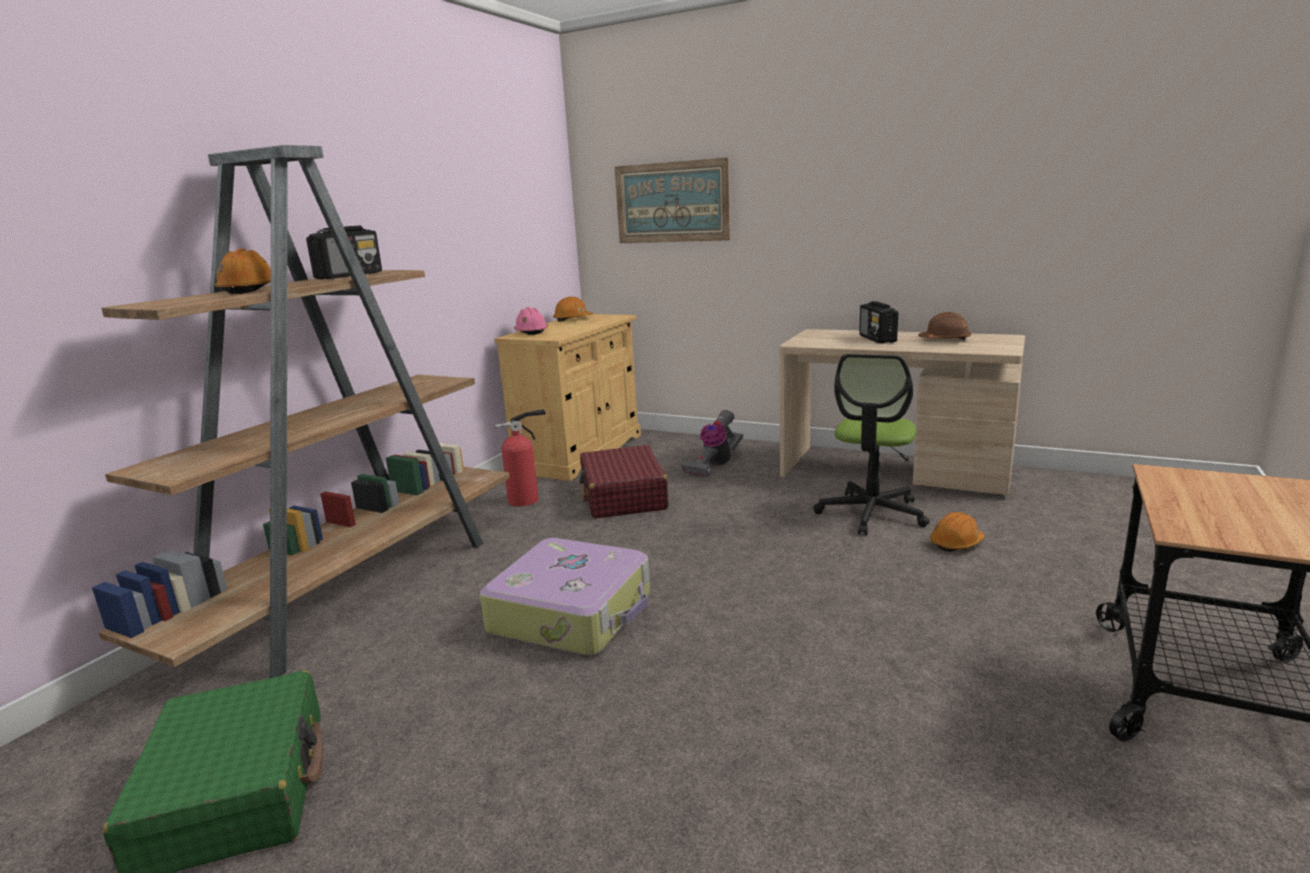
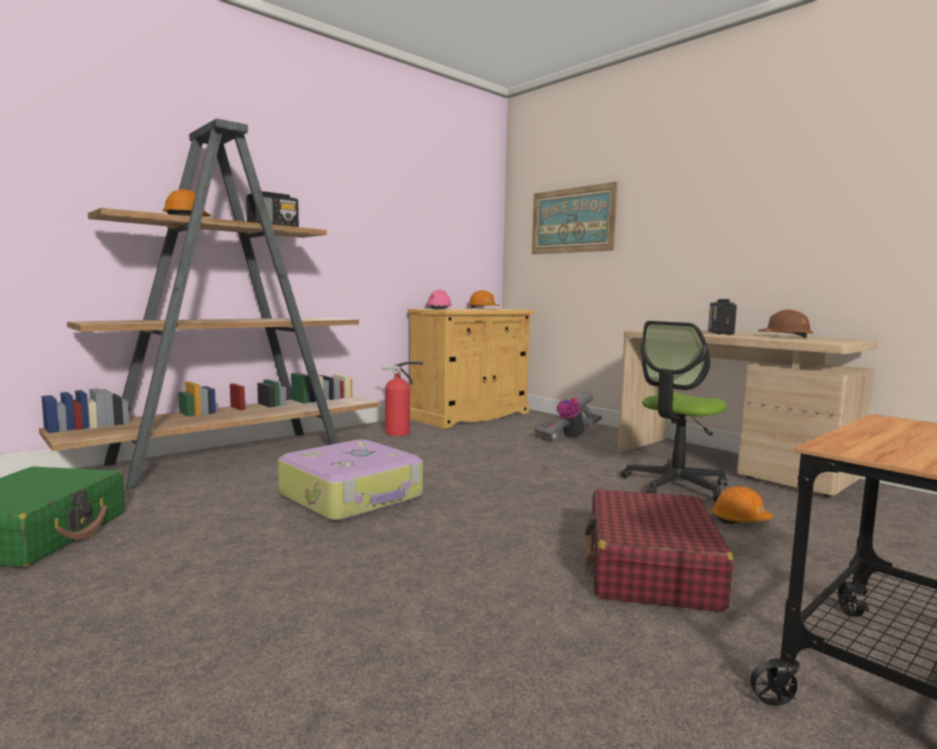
camera: 20 degrees right, 10 degrees down
red suitcase [579,445,668,519] -> red suitcase moved to [585,489,734,612]

